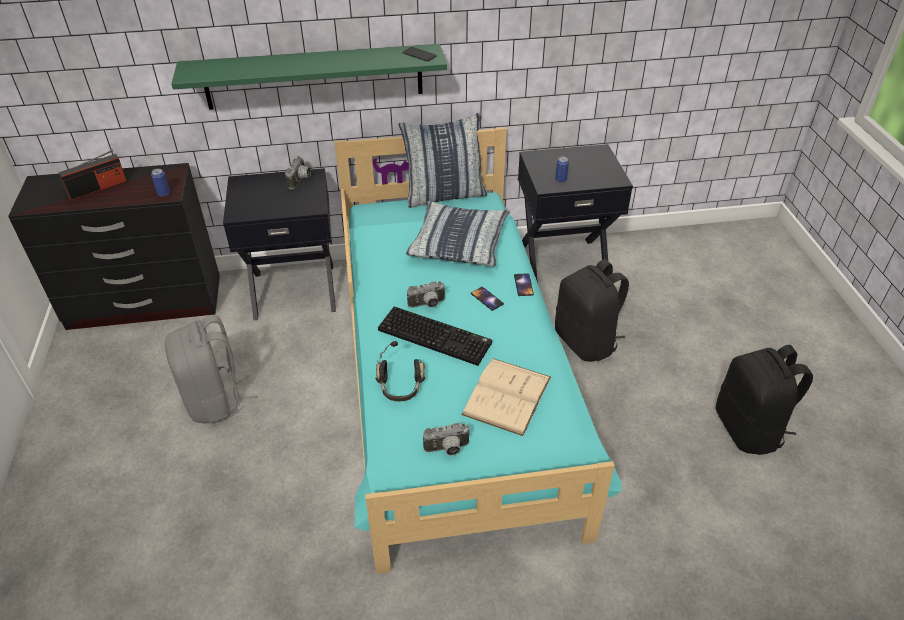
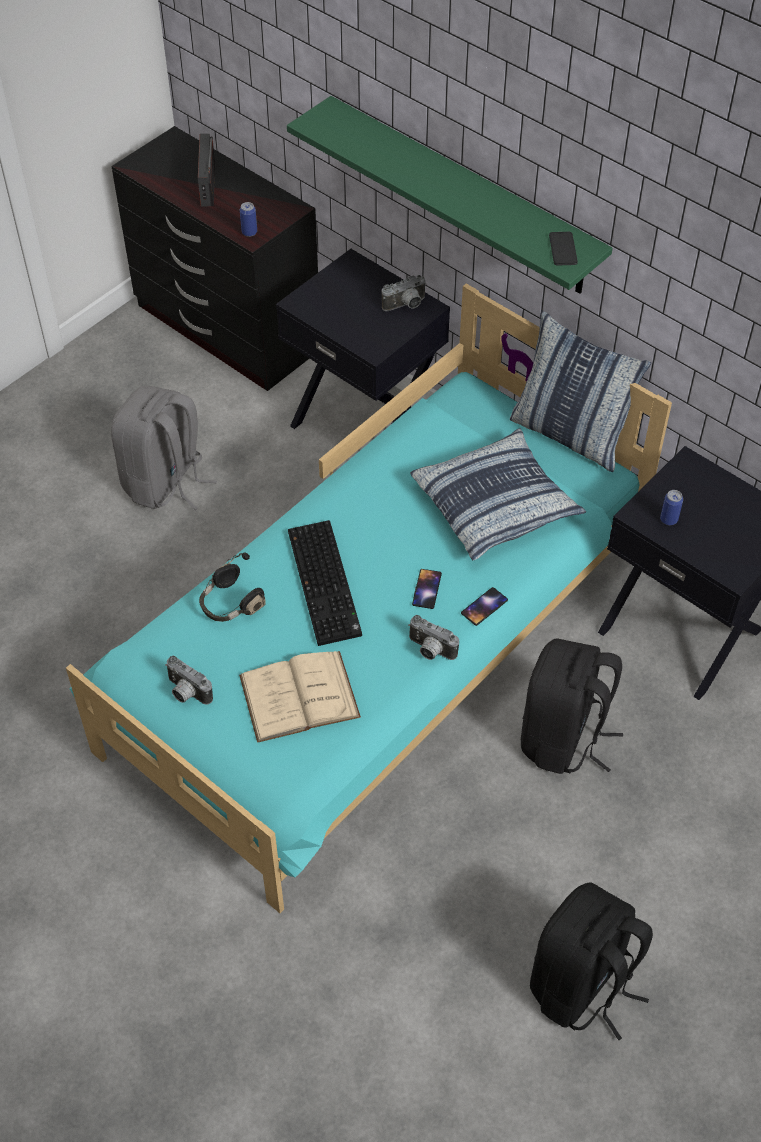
camera: 50 degrees right, 10 degrees up
radio [58,150,127,200] -> radio turned 75 degrees clockwise [198,134,215,207]
camera [407,281,446,308] -> camera moved to [408,615,459,660]

